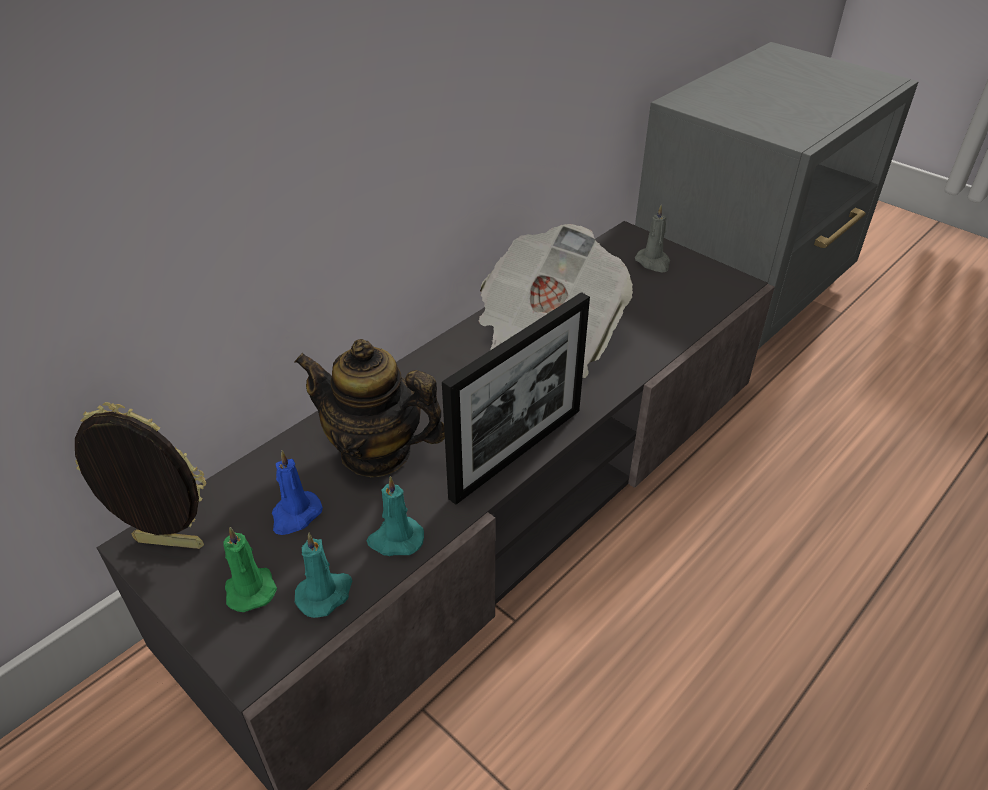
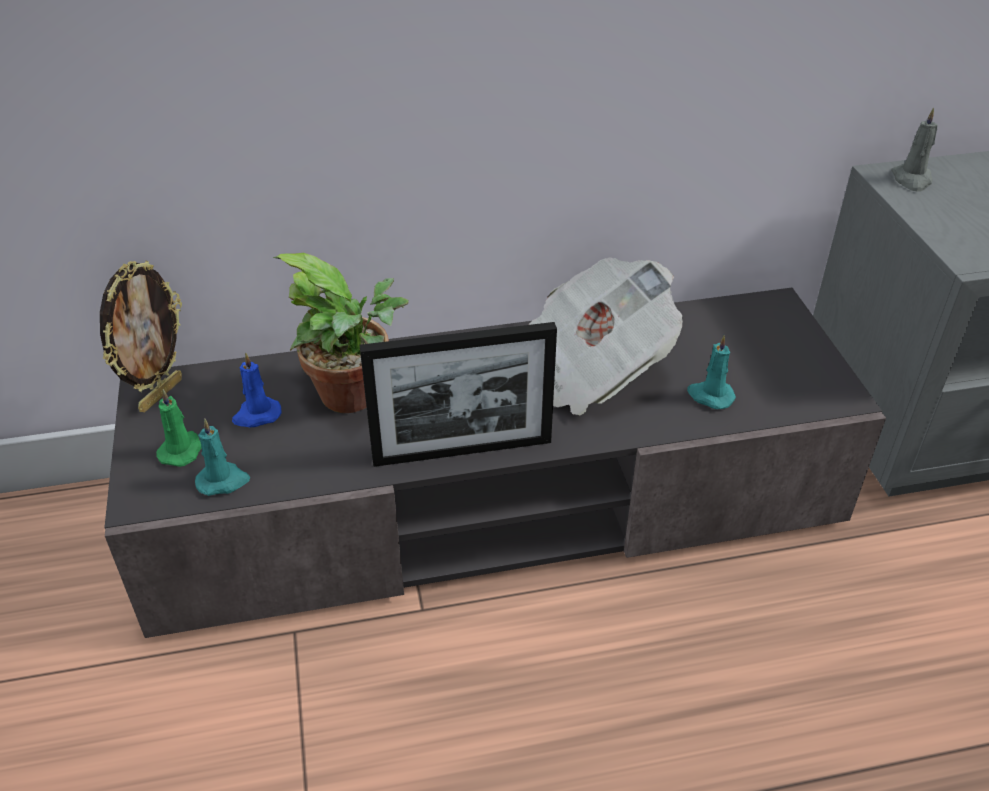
camera: 35 degrees right, 0 degrees up
picture frame [75,402,206,549] -> picture frame turned 75 degrees clockwise [100,261,182,412]
teapot [295,339,445,477] -> potted plant [273,253,409,413]
turquoise candle [367,476,424,556] -> turquoise candle moved to [687,335,736,409]
grey candle [635,205,670,272] -> grey candle moved to [891,108,938,191]

